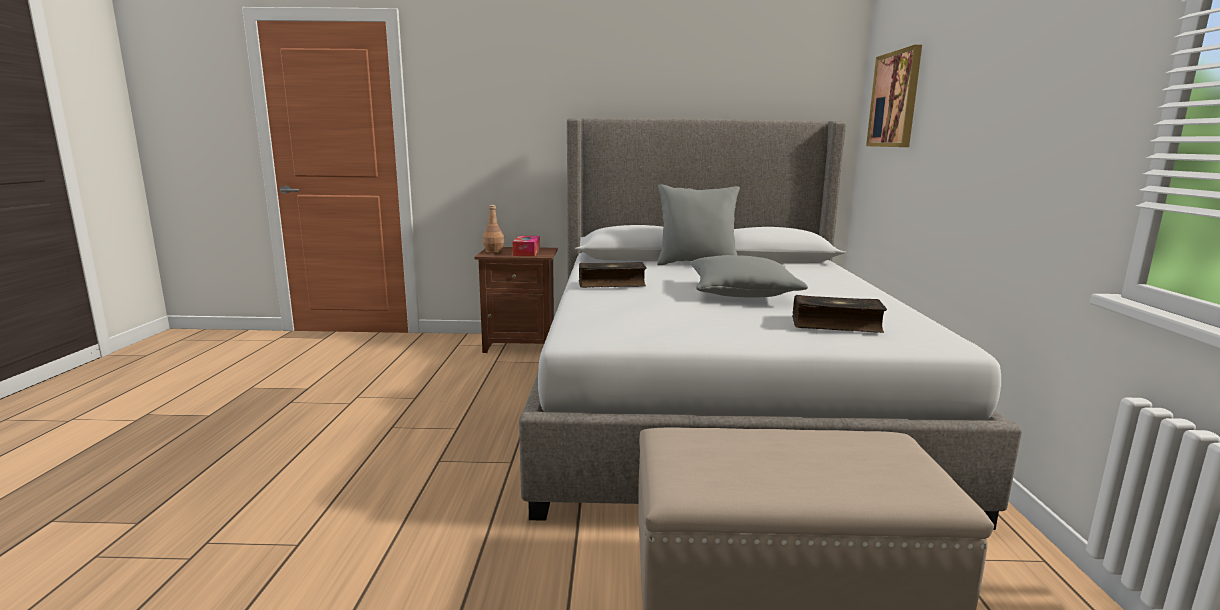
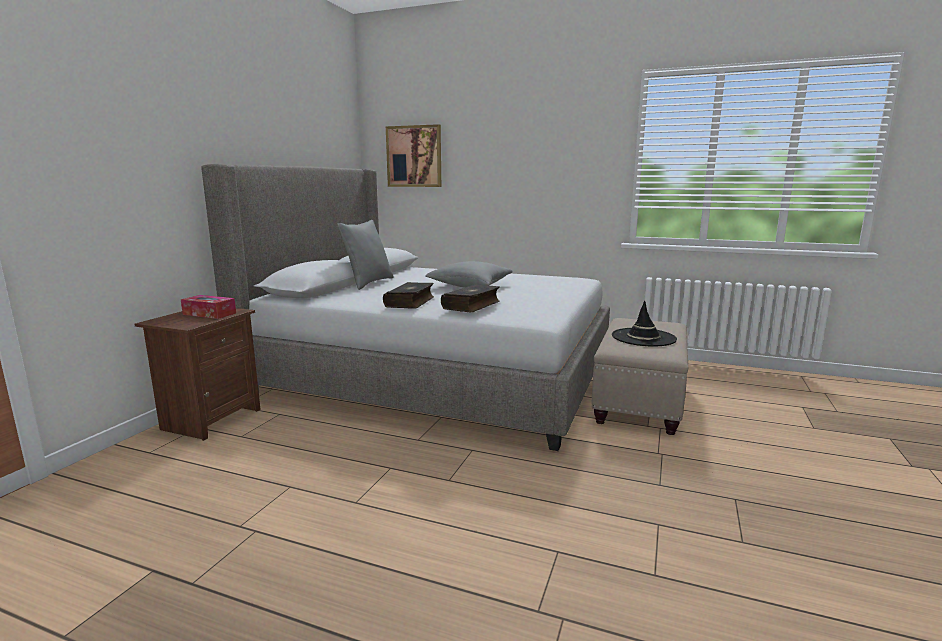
camera: 70 degrees left, 0 degrees up
brown bottle [482,205,505,253] -> none
book [792,295,887,333] -> book moved to [441,284,500,312]
none -> black hat [612,300,677,346]

